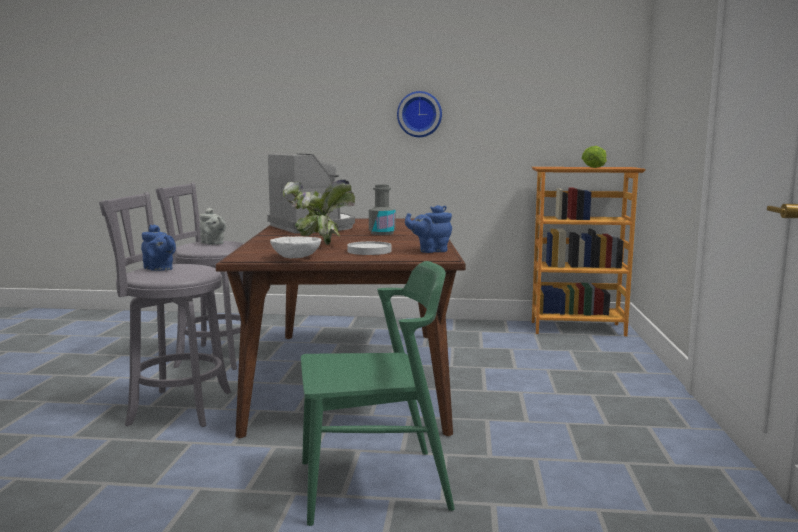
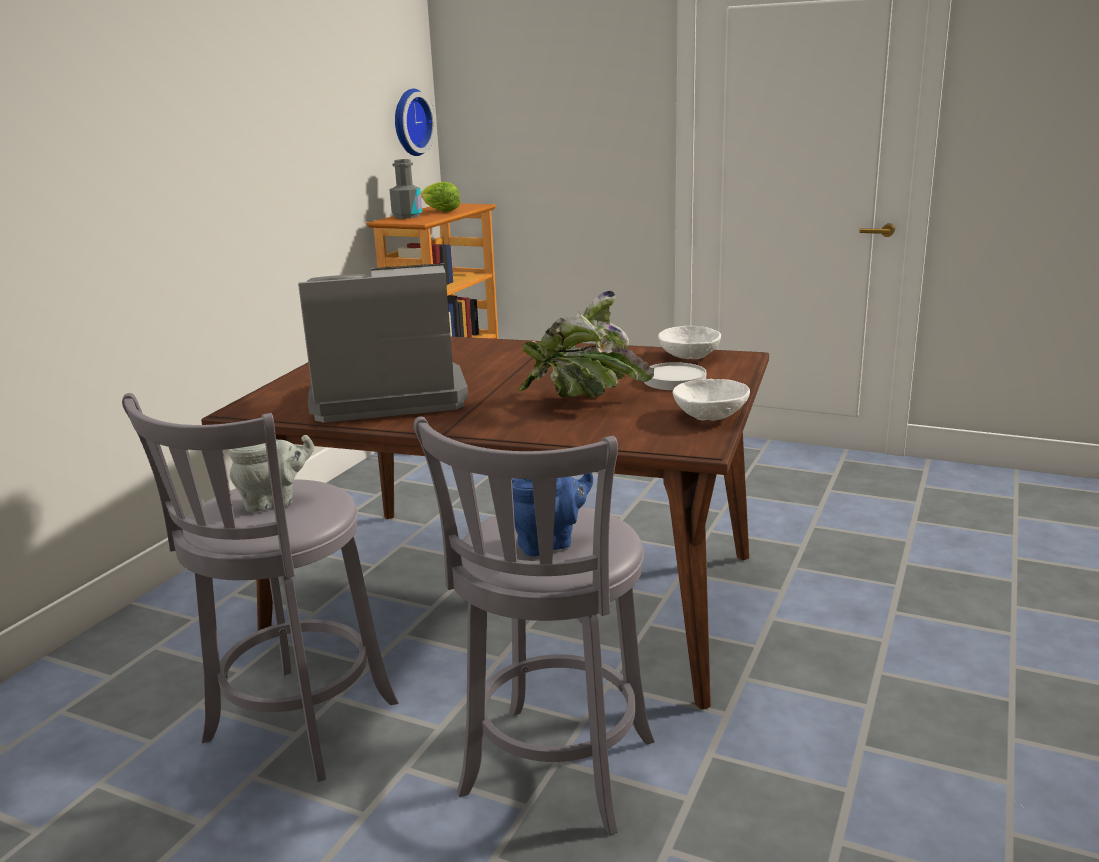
camera: 70 degrees left, 10 degrees up
green chair [301,261,455,526] -> none
grey bottle [369,185,396,235] -> grey bottle moved to [389,159,422,219]
wall clock [397,91,442,137] -> wall clock moved to [395,89,436,156]
blue teapot [405,205,452,253] -> white bowl [658,326,721,359]

